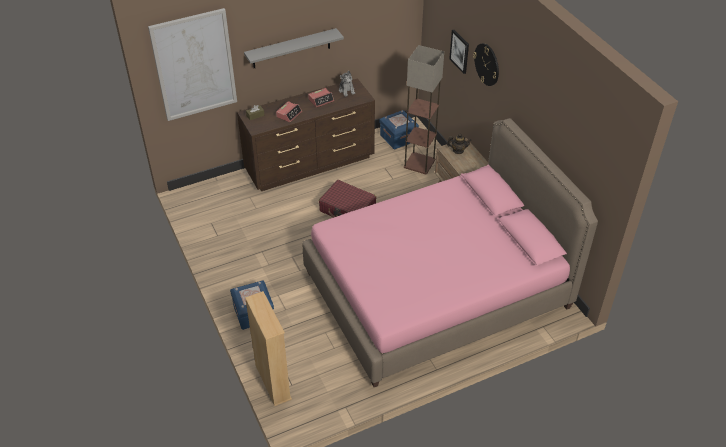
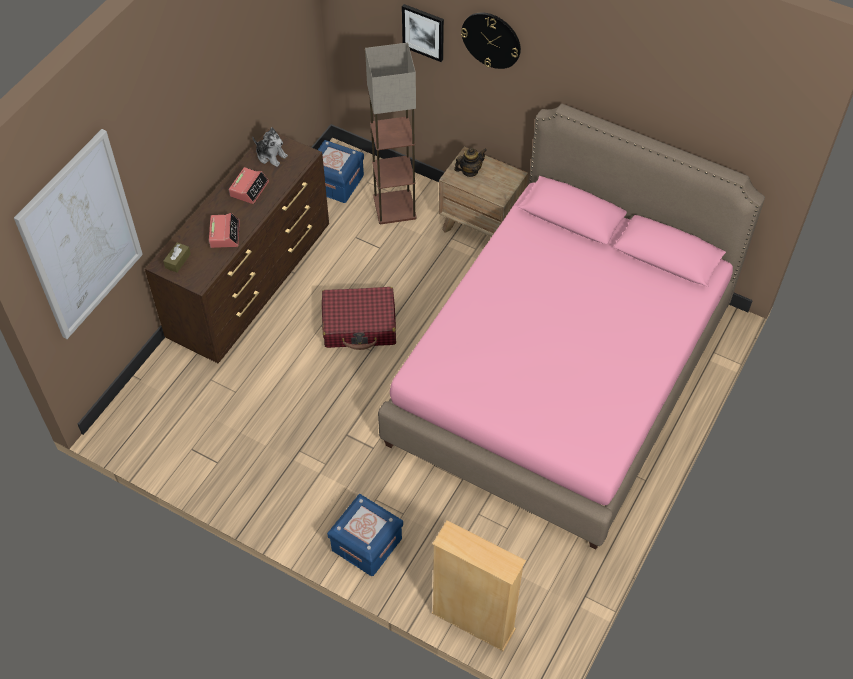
camera: 35 degrees left, 10 degrees up
grey shelf [244,28,344,68] -> none

